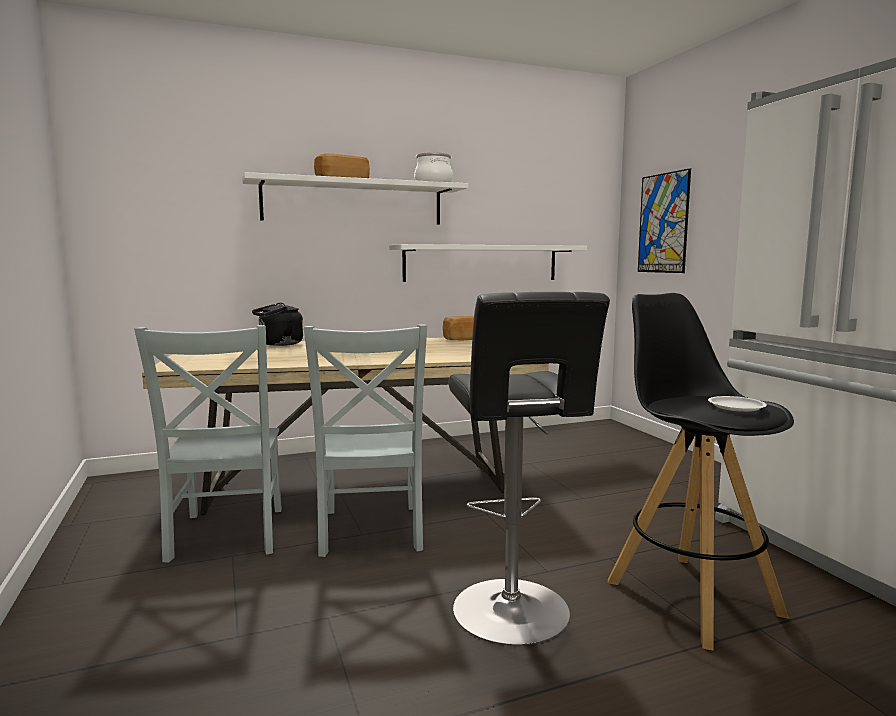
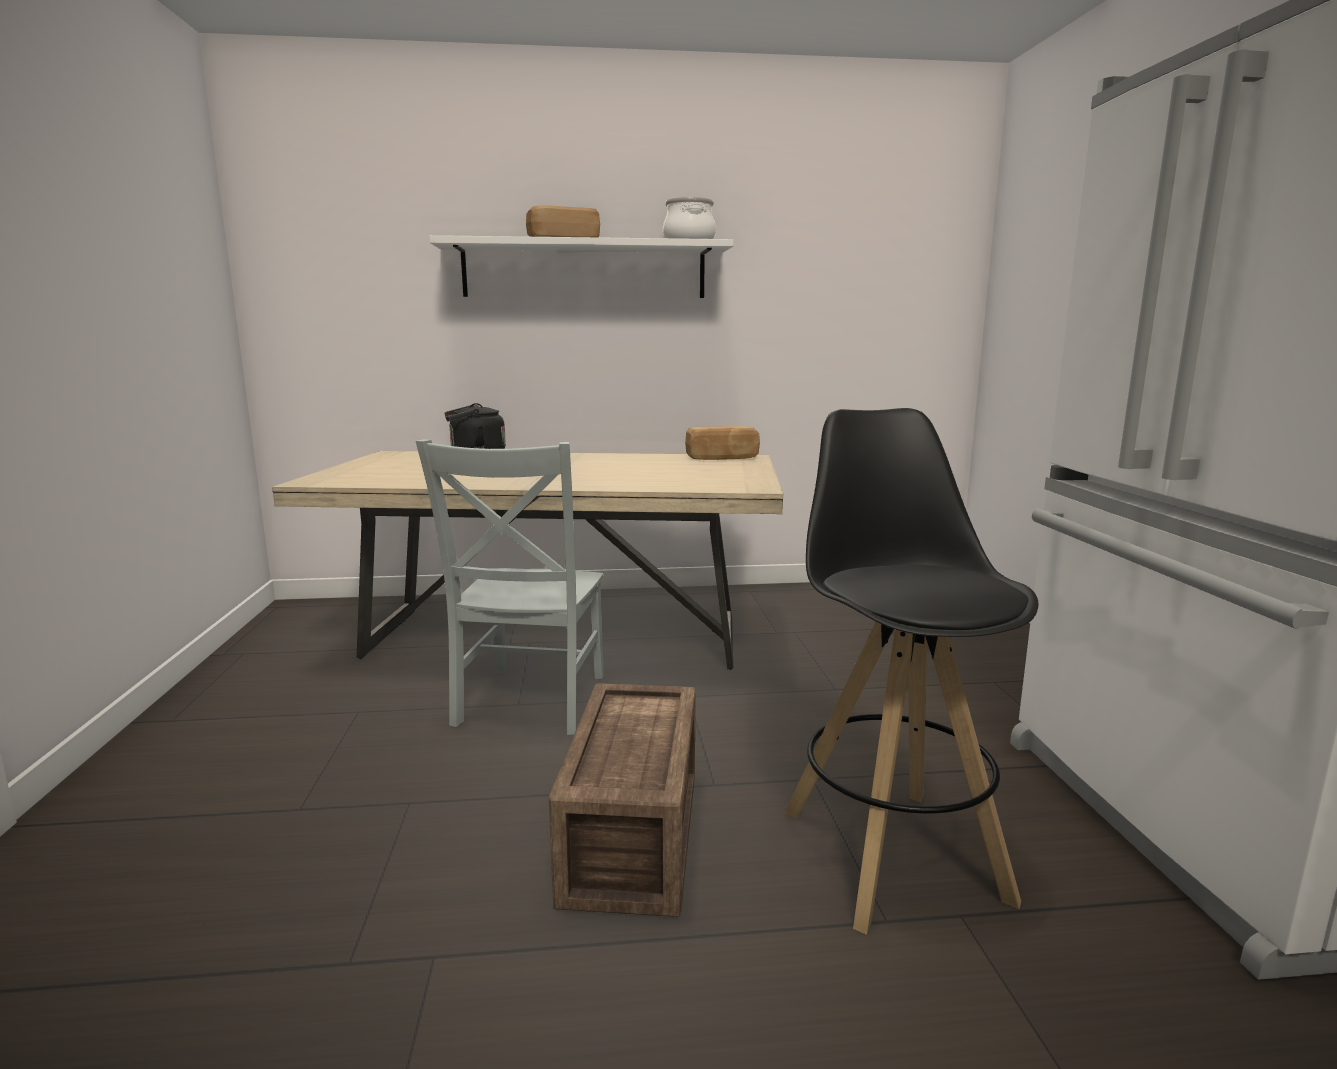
camera: 15 degrees right, 5 degrees up
grey chair [134,325,282,563] -> none
white shelf [389,244,587,282] -> none
black stool [449,292,610,646] -> crate [549,683,696,917]
picture [638,168,691,273] -> none
white plate [708,396,767,412] -> none

